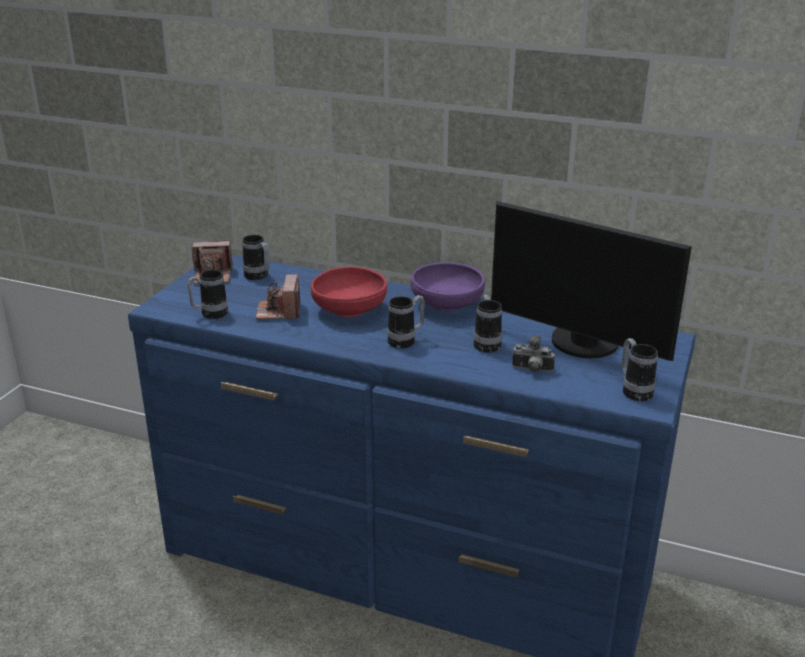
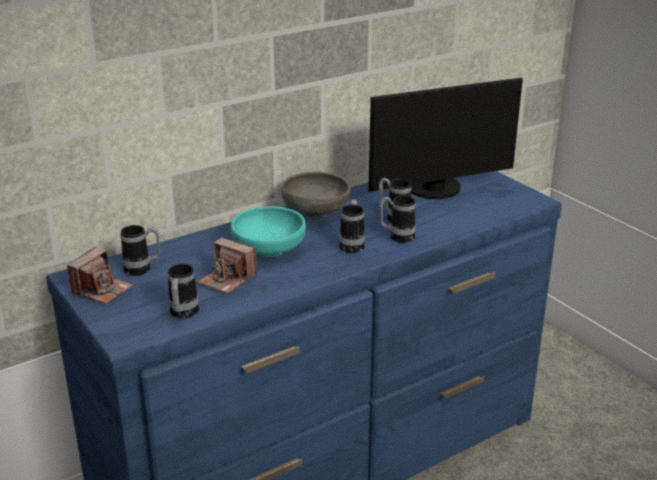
camera: 55 degrees left, 0 degrees up
red bowl [311,266,387,317] -> turquoise bowl [231,206,306,257]
purple bowl [410,262,485,312] -> grey bowl [281,171,351,217]
camera [512,335,555,372] -> none
mug [621,338,658,401] -> mug moved to [380,195,416,243]

